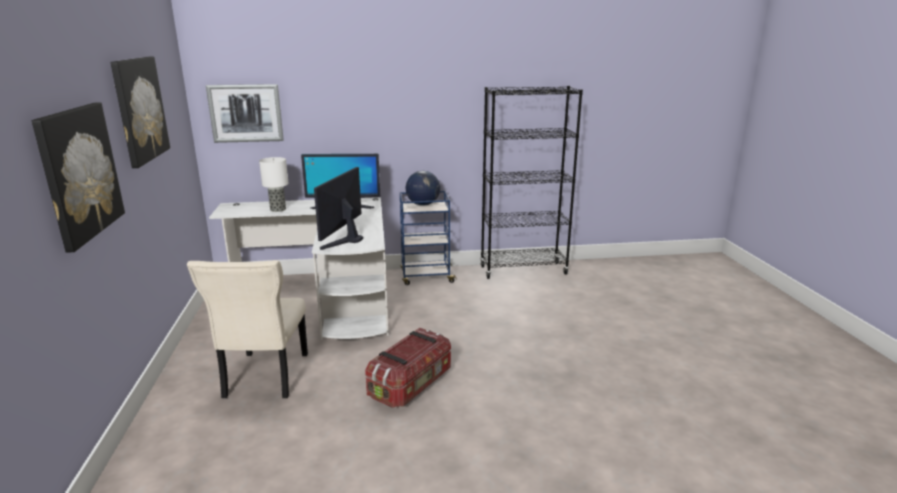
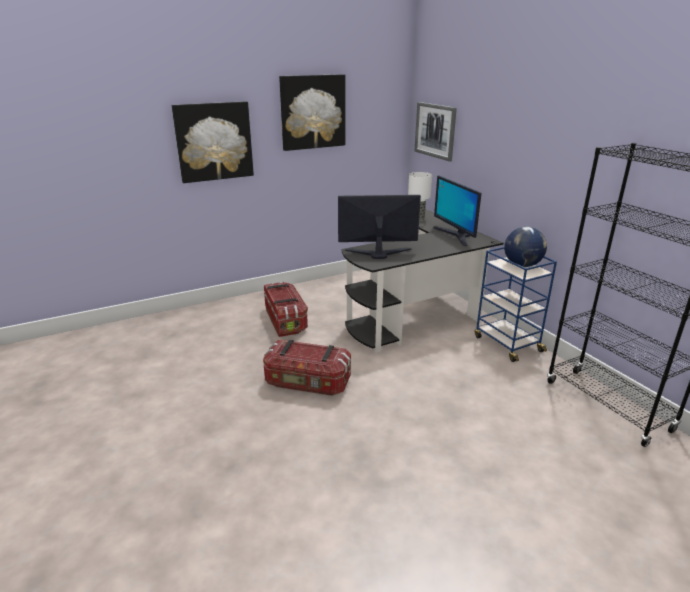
camera: 70 degrees right, 5 degrees up
beige chair [187,260,308,398] -> storage box [264,282,308,337]
white desk [209,197,389,340] -> black desk [342,209,504,353]

